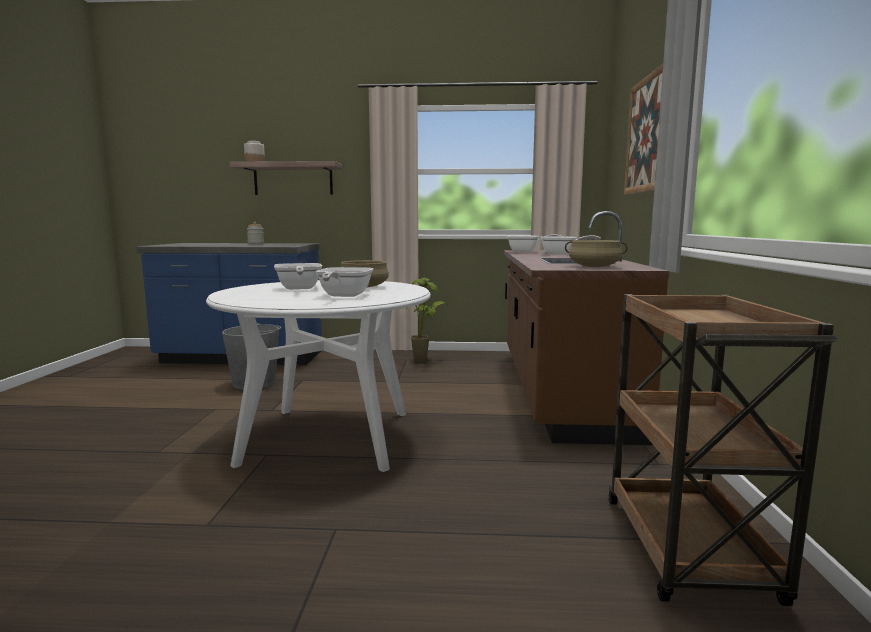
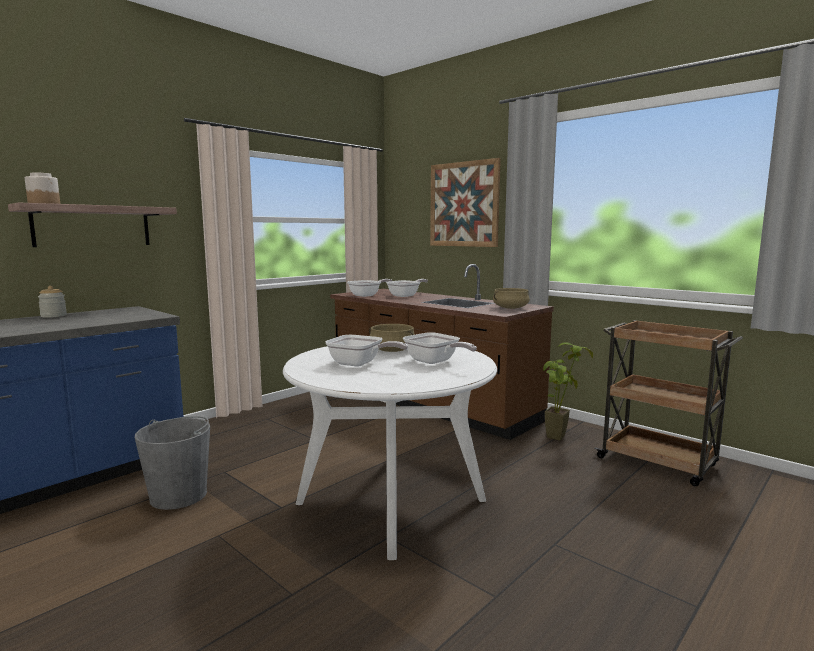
camera: 50 degrees left, 0 degrees up
potted plant [406,278,446,362] -> potted plant moved to [543,342,593,441]

